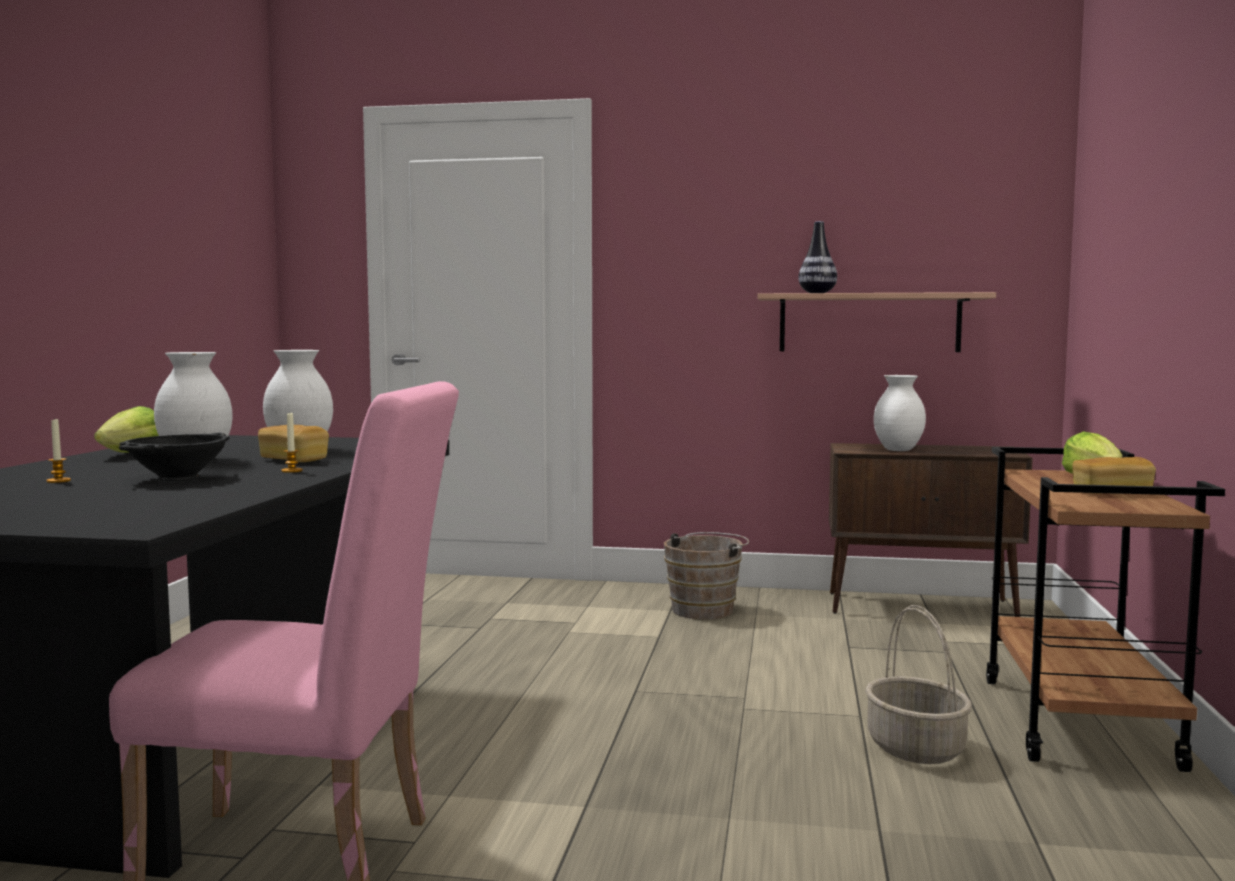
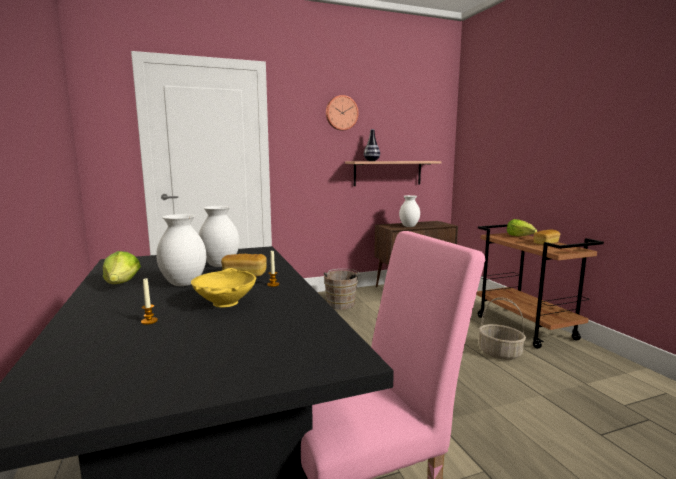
camera: 30 degrees left, 5 degrees up
black bowl [119,433,230,481] -> yellow bowl [191,268,256,308]
none -> wall clock [326,95,359,131]

